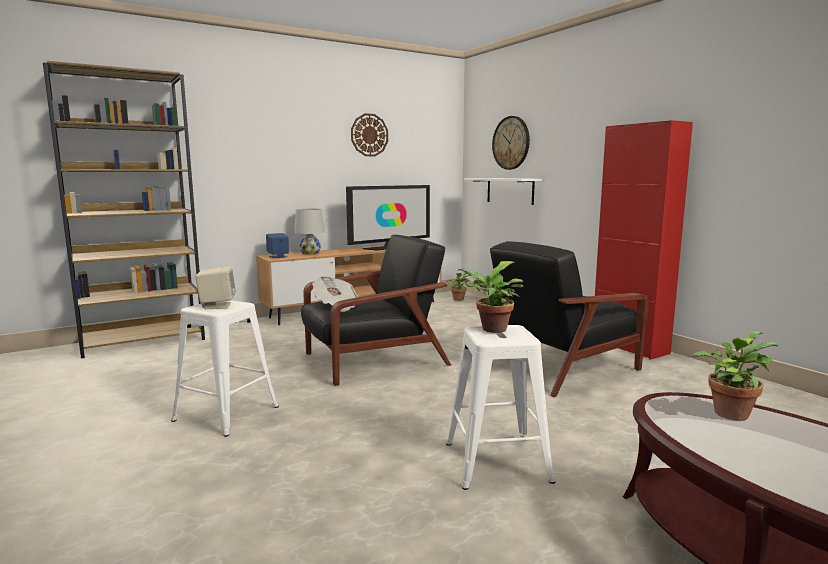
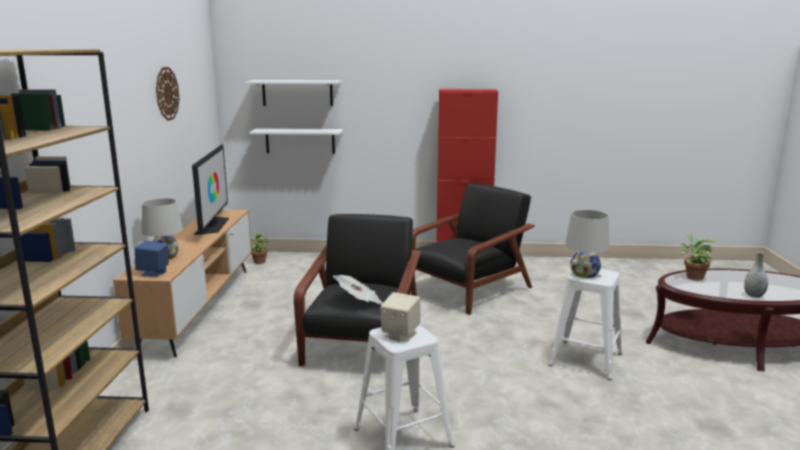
camera: 55 degrees left, 5 degrees up
potted plant [458,261,524,333] -> white table lamp [565,210,610,278]
black armchair [490,241,649,397] -> black armchair turned 135 degrees counterclockwise [410,183,535,315]
wall clock [492,116,530,170] -> white shelf [245,80,342,106]
none -> grey vase [744,252,768,298]

